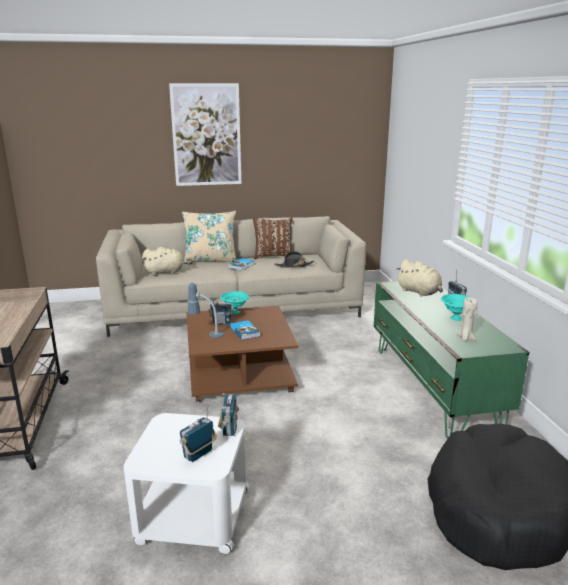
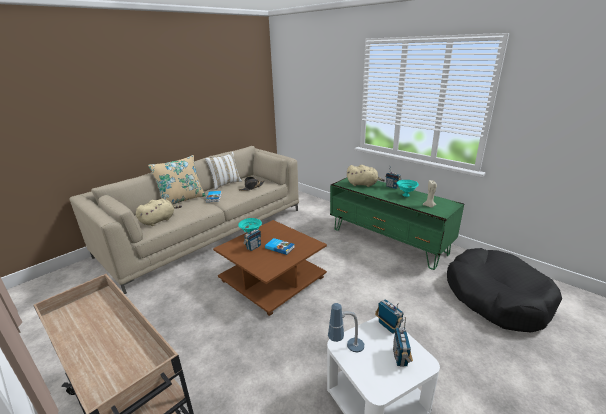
camera: 35 degrees left, 5 degrees up
picture [169,83,241,186] -> none
table lamp [188,283,224,338] -> table lamp moved to [328,303,364,353]
brown pillow [253,217,293,259] -> white pillow [205,152,242,190]

